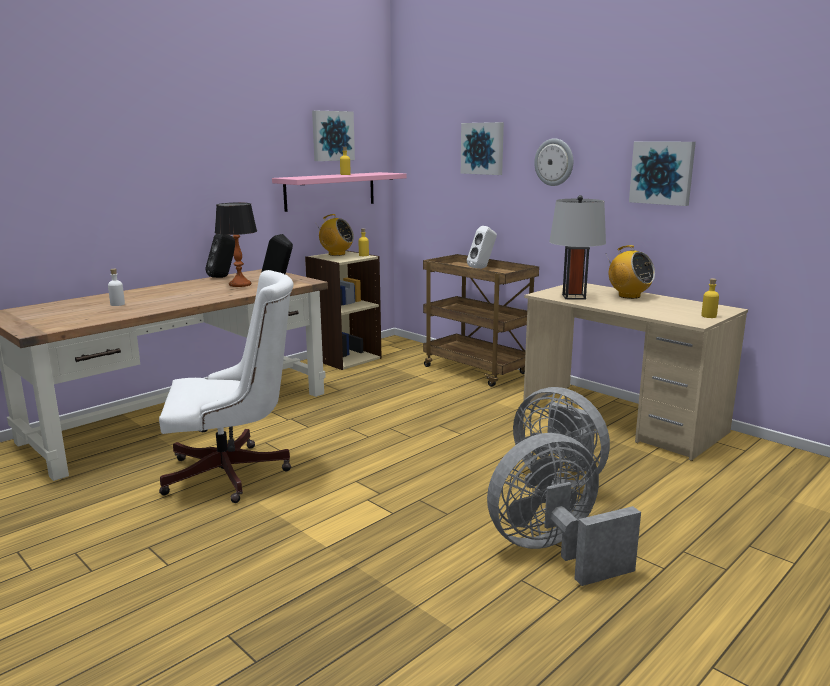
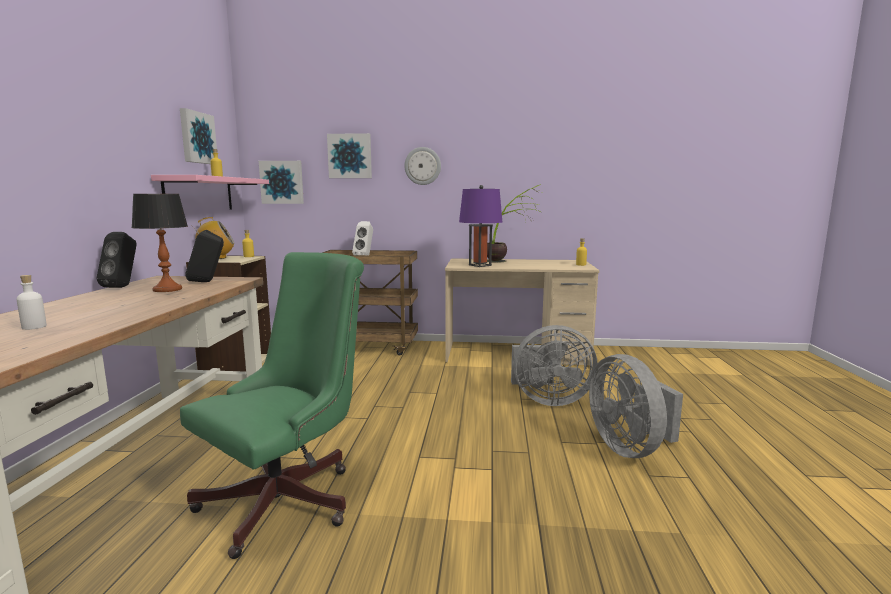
camera: 40 degrees left, 5 degrees down
white office chair [159,270,293,503] -> green office chair [180,252,364,559]
grey fan [487,433,641,586] -> grey fan turned 45 degrees counterclockwise [589,354,683,458]
grey table lamp [549,195,606,300] -> purple table lamp [459,185,502,267]
radio [606,245,655,299] -> potted plant [487,184,541,263]
picture [629,142,696,206] -> picture moved to [259,161,304,204]

